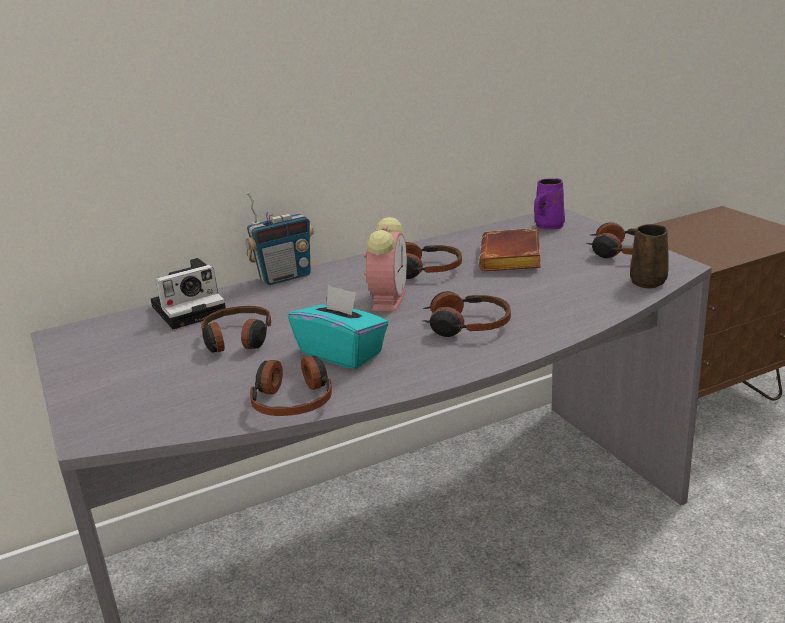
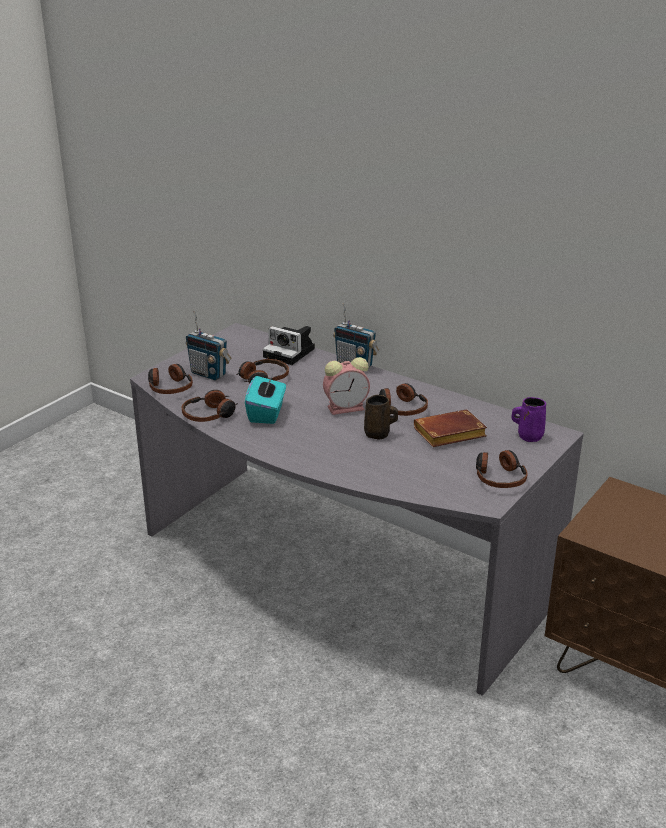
camera: 60 degrees right, 5 degrees up
headphones [422,291,511,337] -> headphones moved to [148,364,193,394]
brown mug [630,224,668,289] -> brown mug moved to [364,395,398,439]
none -> radio [186,311,232,381]

